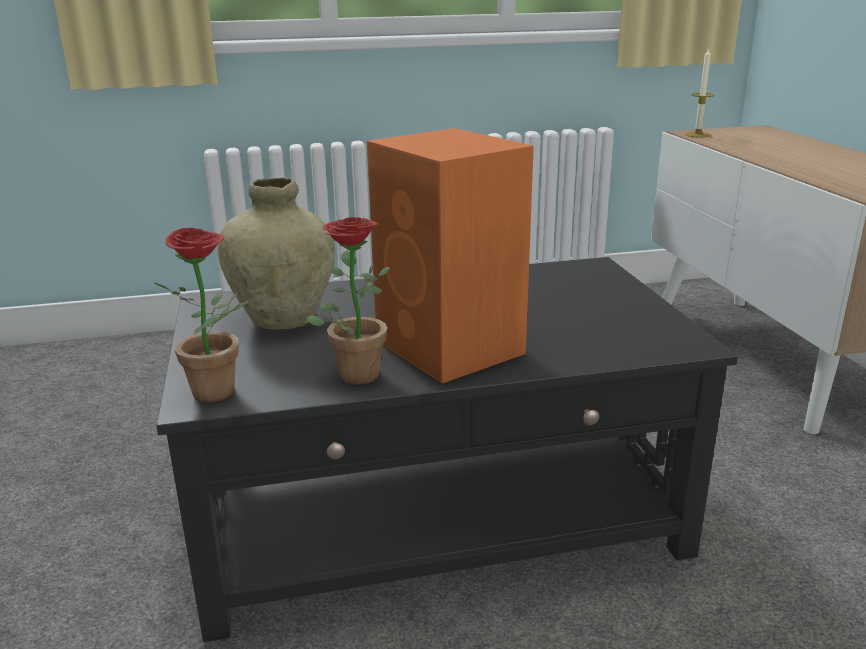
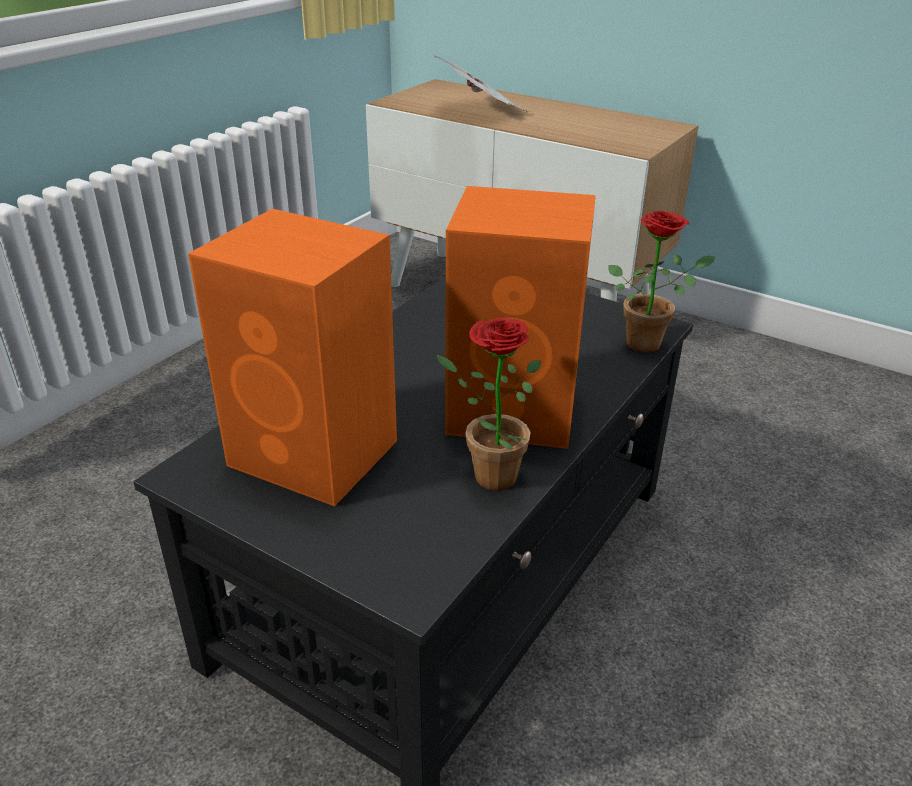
camera: 45 degrees left, 10 degrees up
potted plant [153,228,248,402] -> potted plant moved to [608,211,716,353]
beige vase [218,177,335,330] -> orange speaker [188,209,397,506]
candle [685,47,714,138] -> none
none -> newspaper [430,54,530,112]

